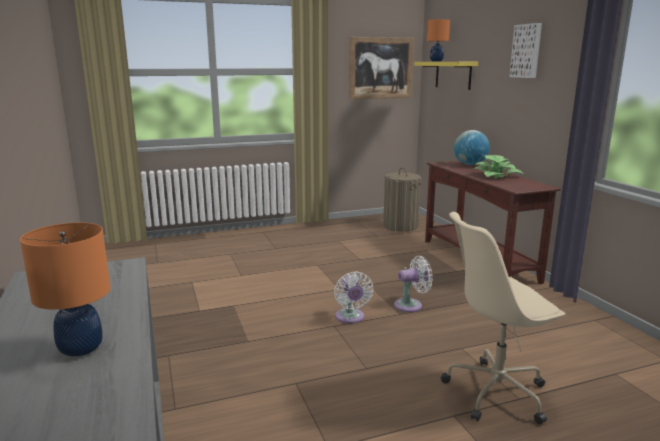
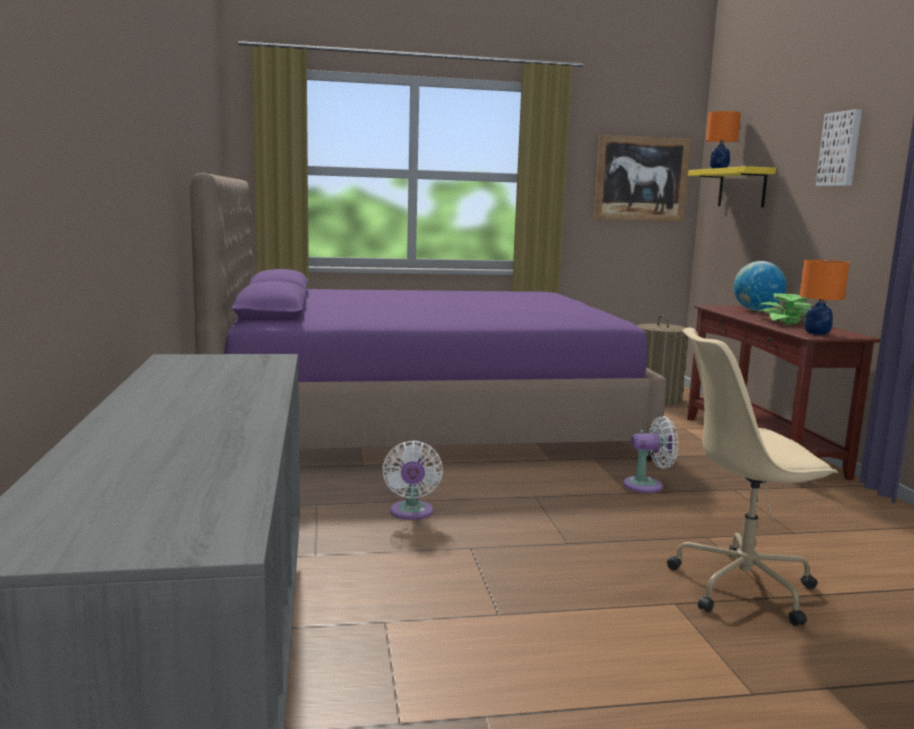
camera: 10 degrees right, 5 degrees down
orange table lamp [20,222,111,357] -> orange table lamp moved to [800,260,849,335]
white fan [334,272,373,324] -> white fan moved to [382,441,443,520]
none -> purple bed [190,173,666,461]

